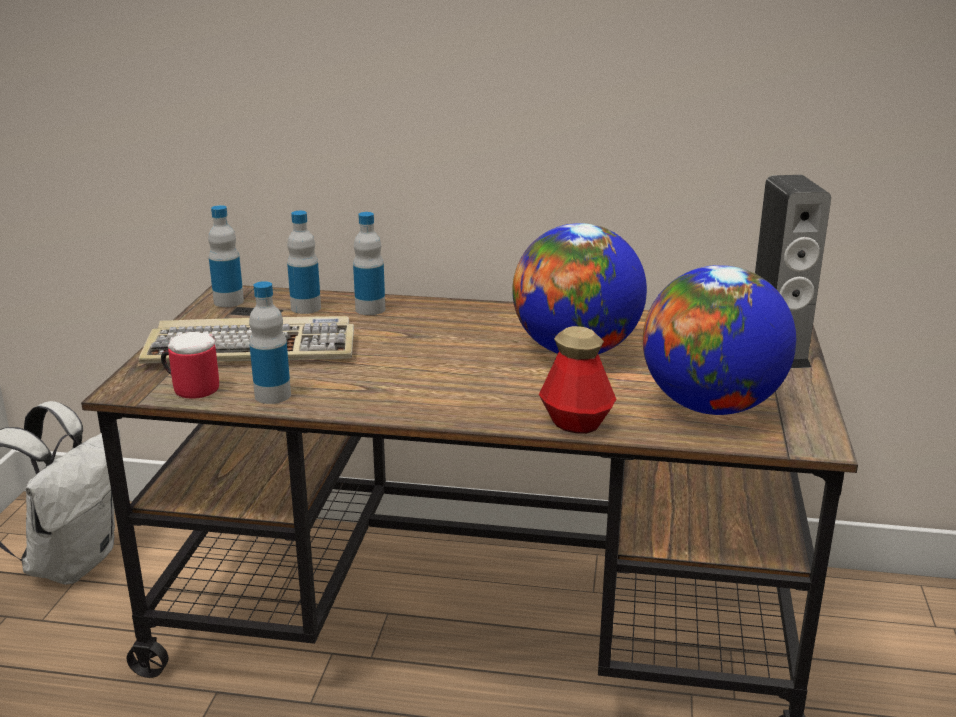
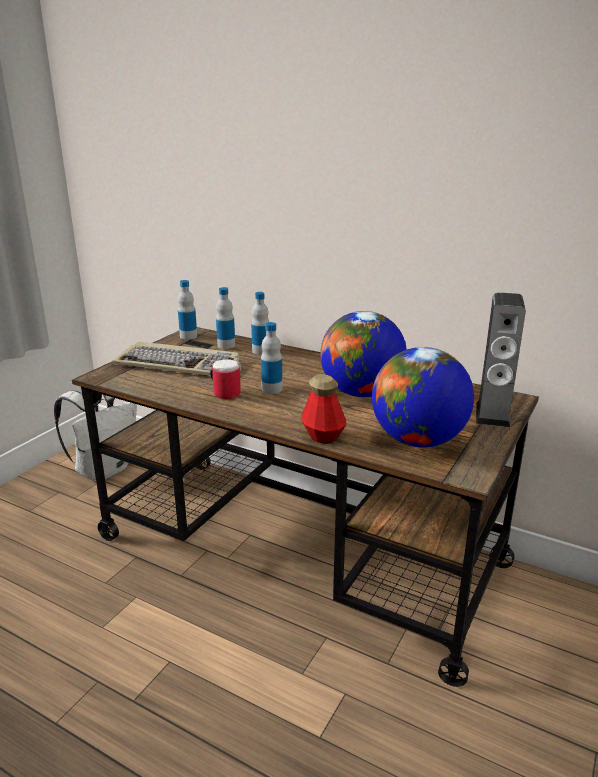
camera: 20 degrees right, 0 degrees up
mug [161,332,219,399] -> mug moved to [210,359,242,399]
bottle [249,281,291,404] -> bottle moved to [261,322,282,394]

